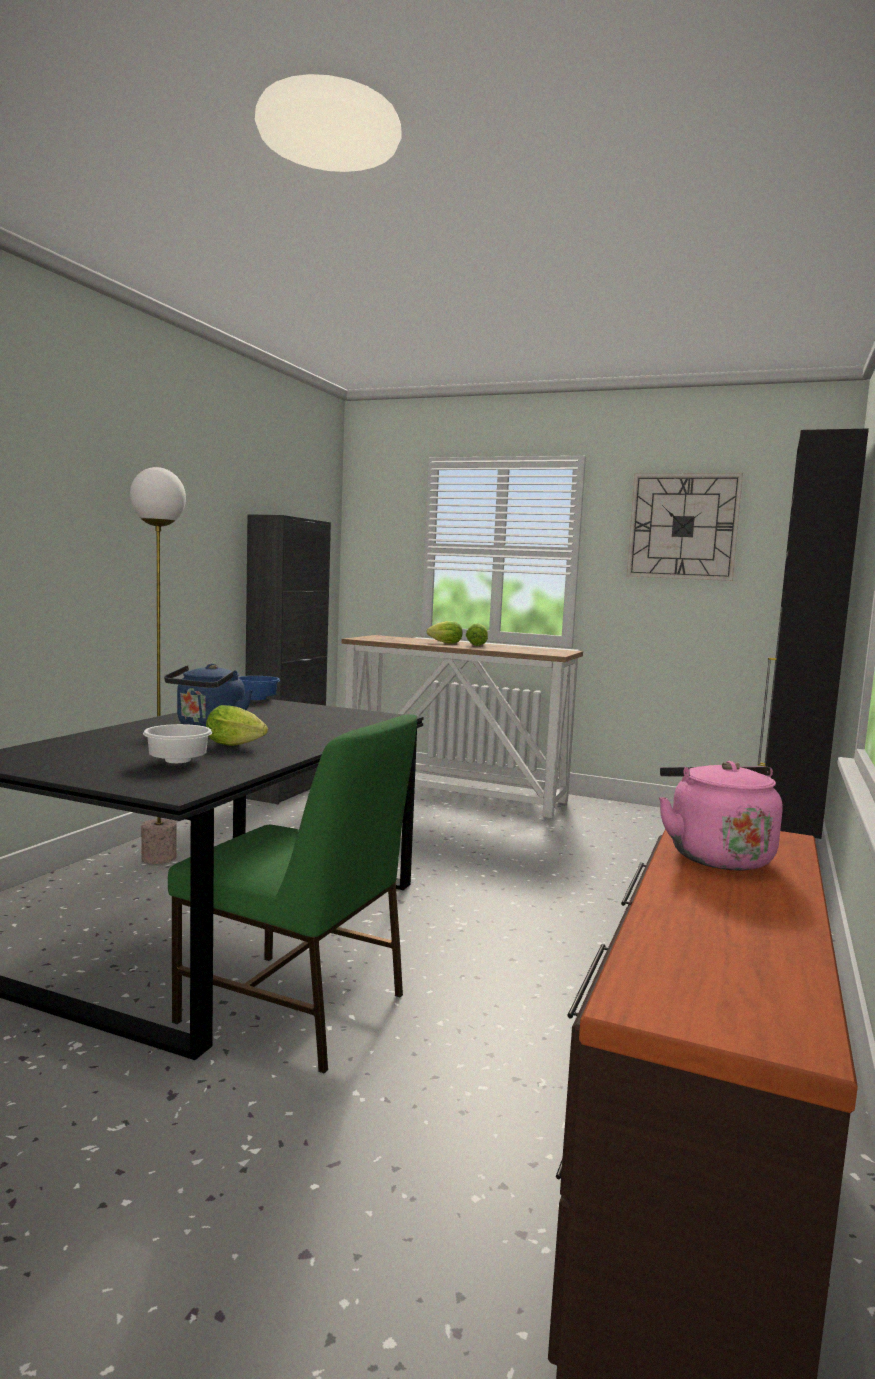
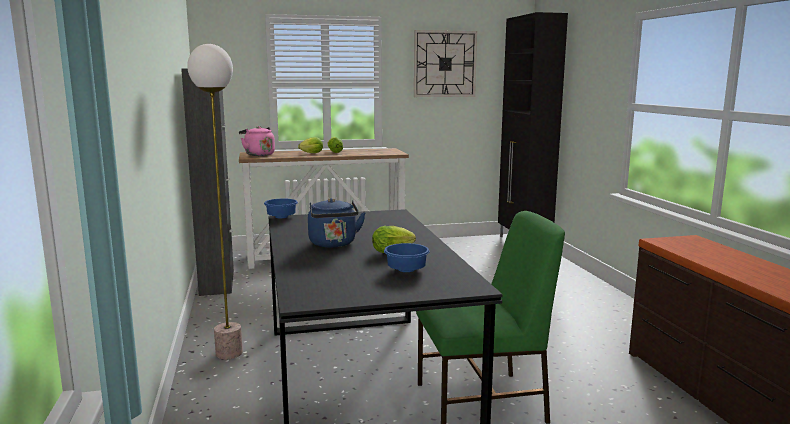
camera: 35 degrees left, 5 degrees up
white bowl [143,724,212,763] -> blue bowl [384,243,430,272]
pink kettle [659,761,782,870] -> pink kettle moved to [239,126,275,156]

